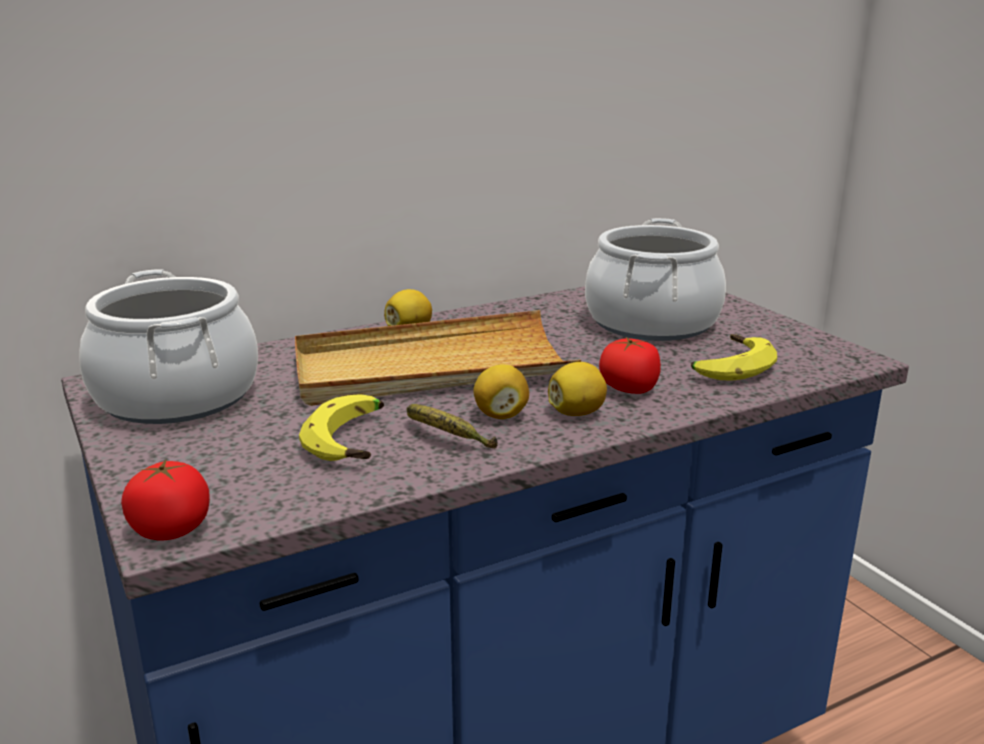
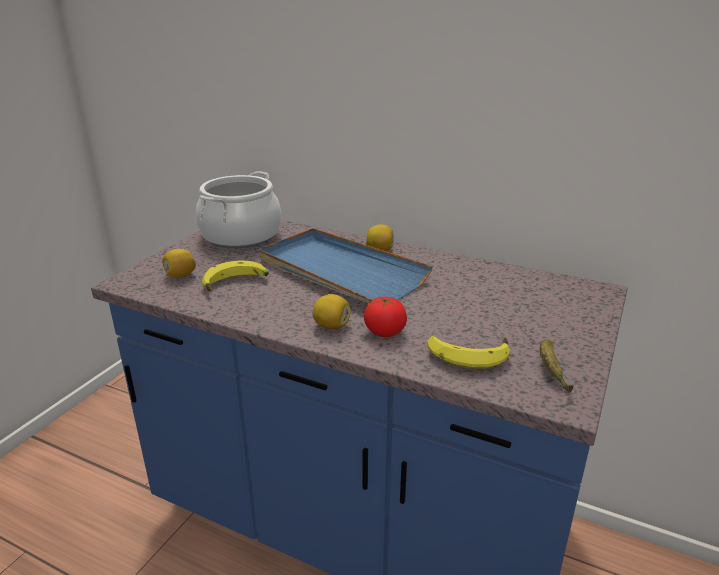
camera: 55 degrees right, 5 degrees up
tomato [121,460,210,540] -> none
beige tray [295,310,581,406] -> blue tray [259,228,433,303]
banana [407,404,497,449] -> banana moved to [540,339,573,392]
lemon [473,364,529,419] -> lemon moved to [162,249,196,278]
cooking pot [585,218,726,341] -> none

